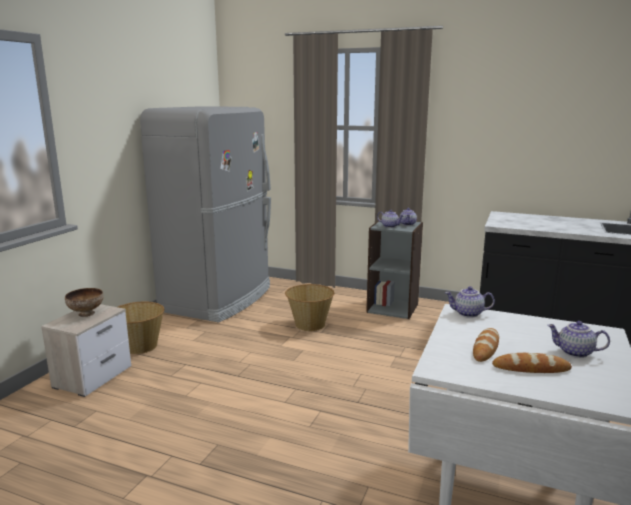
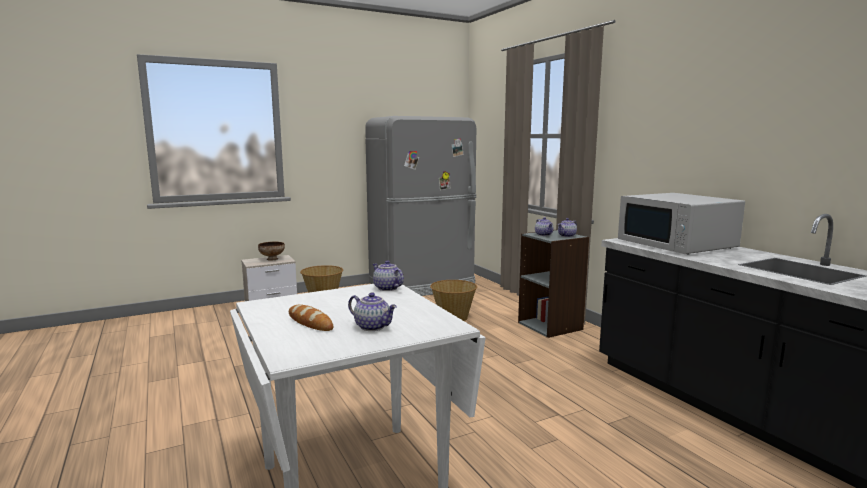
camera: 40 degrees right, 5 degrees down
bread [473,328,499,362] -> none
teapot [547,321,610,358] -> teapot turned 150 degrees clockwise [348,293,397,331]
none -> white microwave [618,193,745,255]

